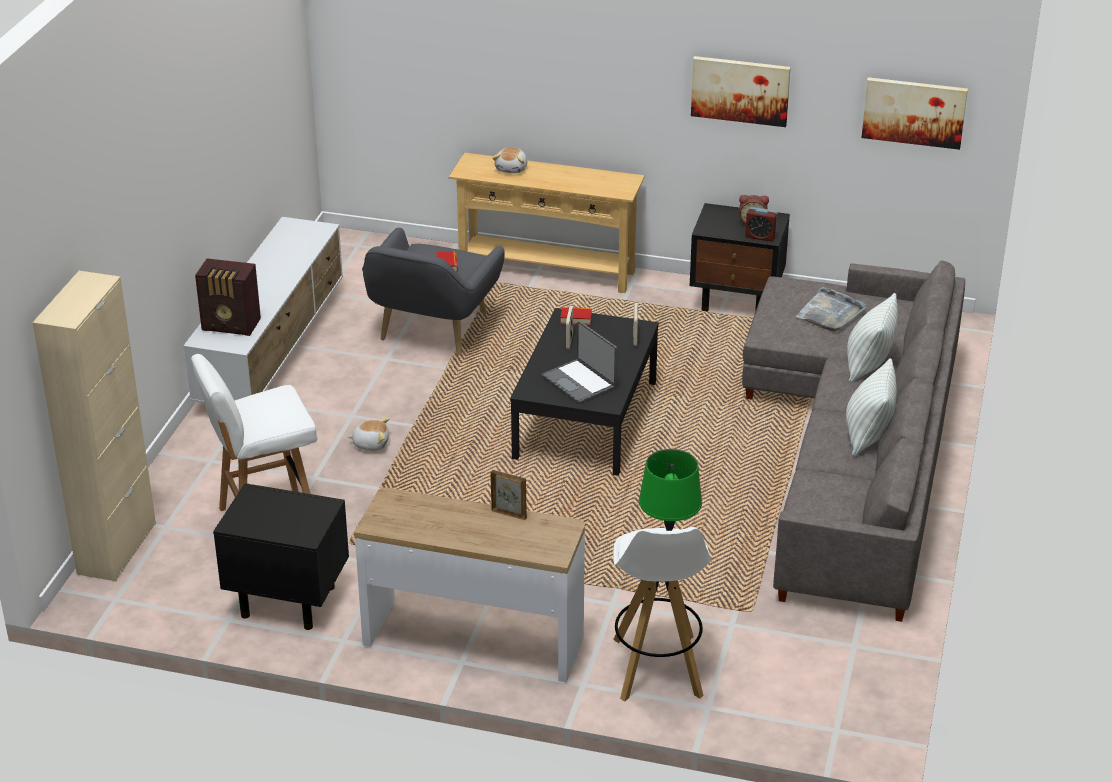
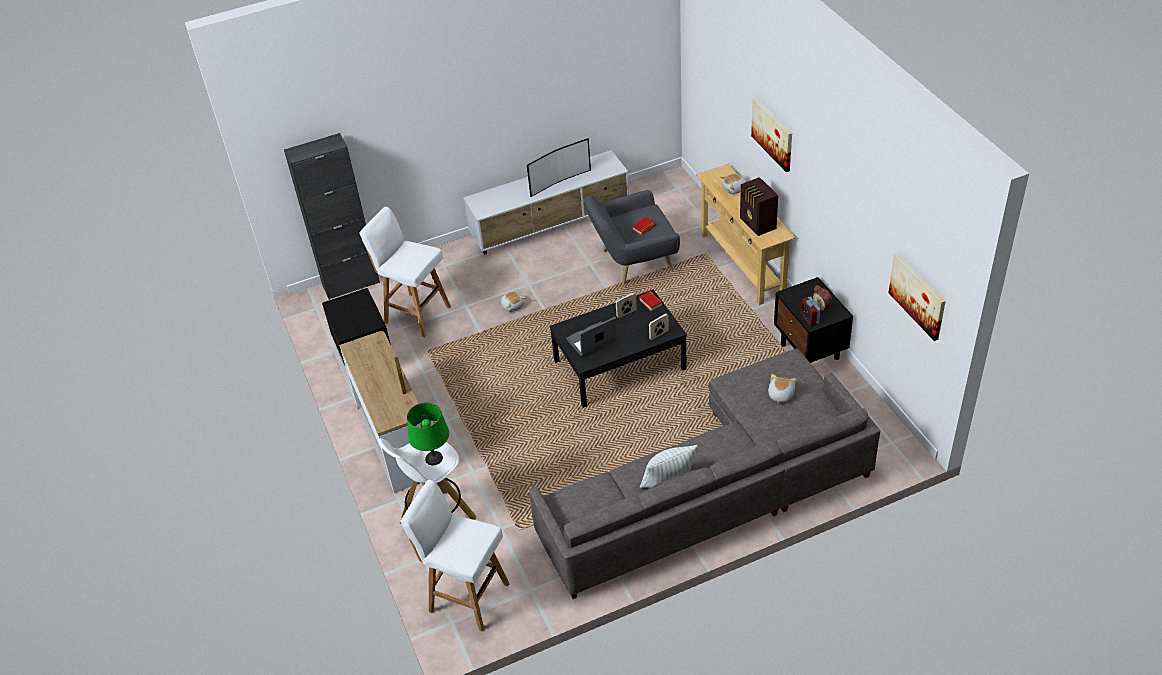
camera: 55 degrees right, 10 degrees up
beige cabinet [33,271,156,581] -> black cabinet [284,133,380,300]
radio [195,259,261,336] -> radio moved to [740,177,778,236]
laptop [542,321,617,404] -> laptop turned 45 degrees clockwise [566,317,618,357]
picture [691,56,791,127] -> picture moved to [751,98,792,172]
grey tray [796,287,866,331] -> plush toy [768,374,797,404]
pillow [847,293,898,383] -> none
none -> white stool [400,480,510,631]
none -> television [527,138,591,197]

